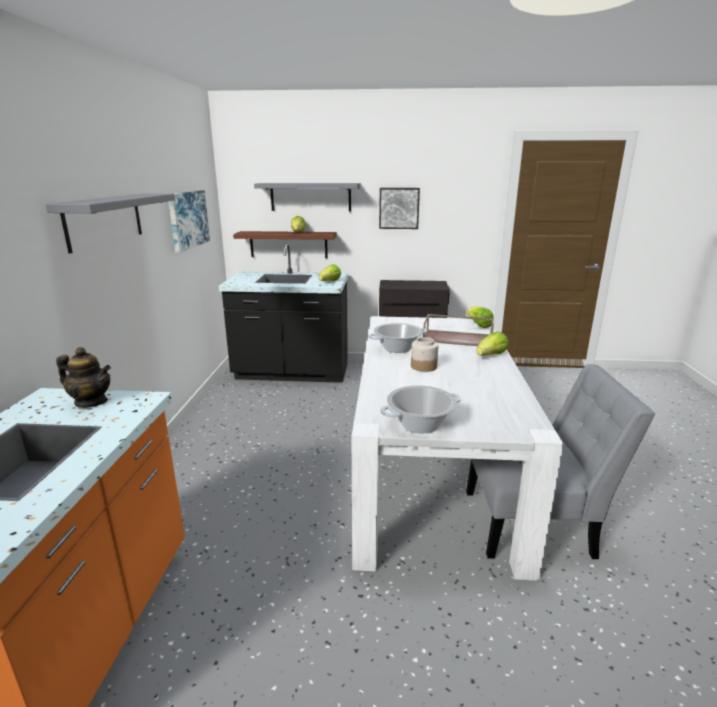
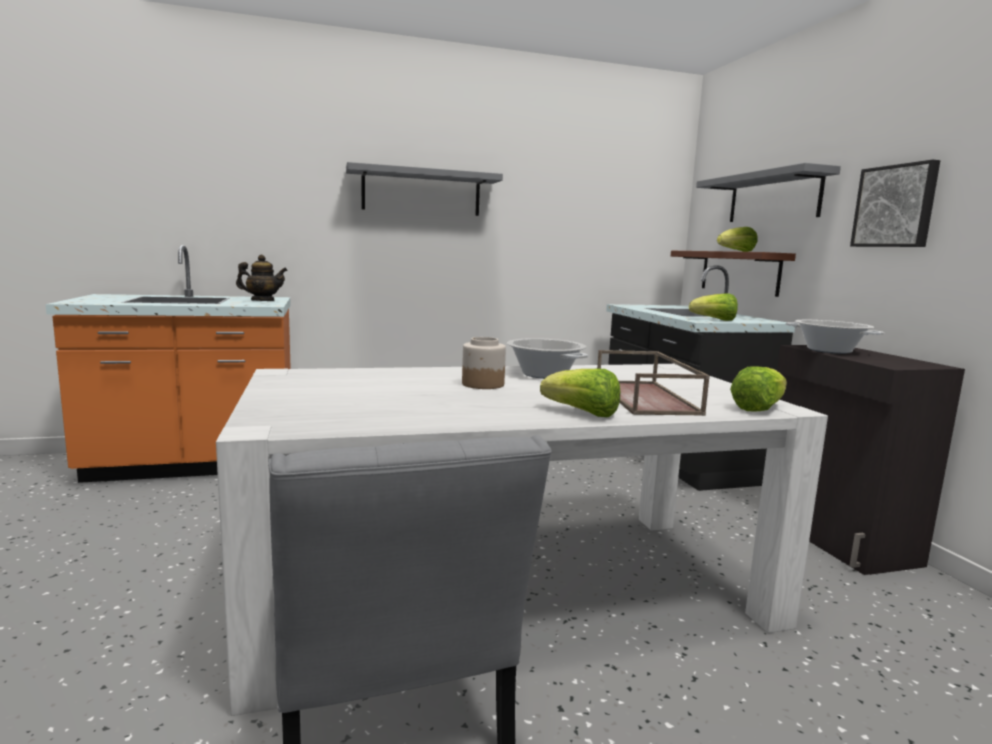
camera: 70 degrees right, 10 degrees down
teapot [56,347,111,408] -> teapot turned 90 degrees counterclockwise [236,255,287,301]
picture [168,190,210,253] -> none
cooking pot [380,385,461,433] -> cooking pot moved to [786,320,884,354]

